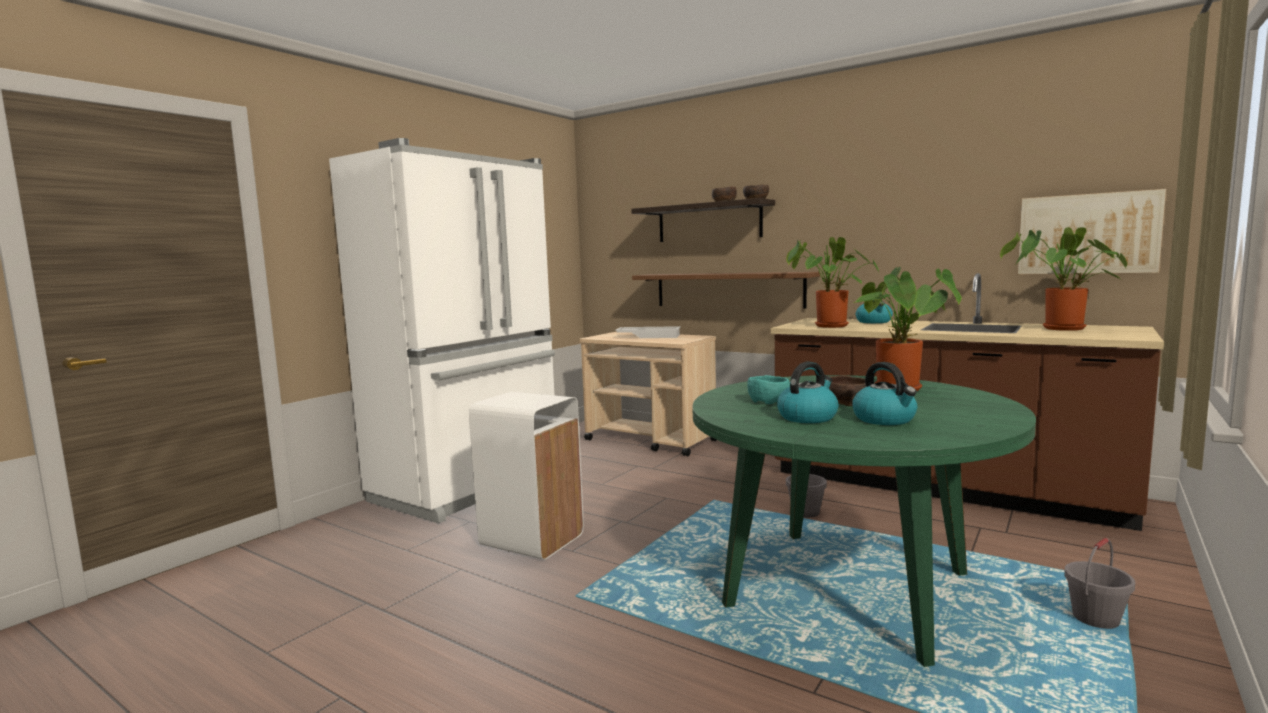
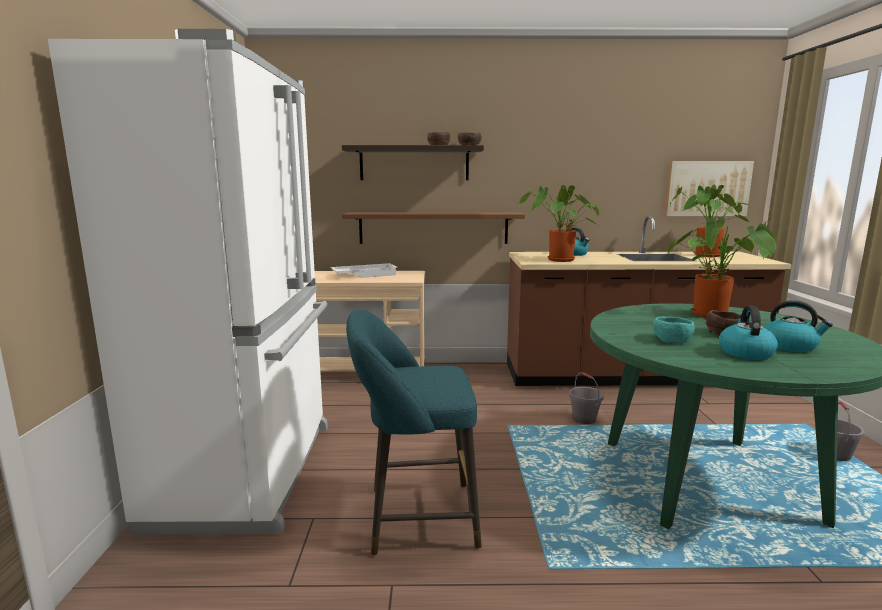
camera: 35 degrees left, 5 degrees up
white trash can [469,392,584,560] -> turquoise stool [346,309,482,556]

